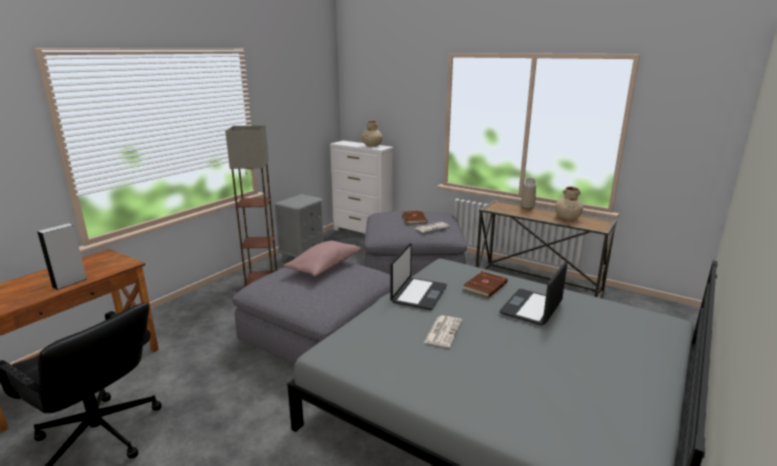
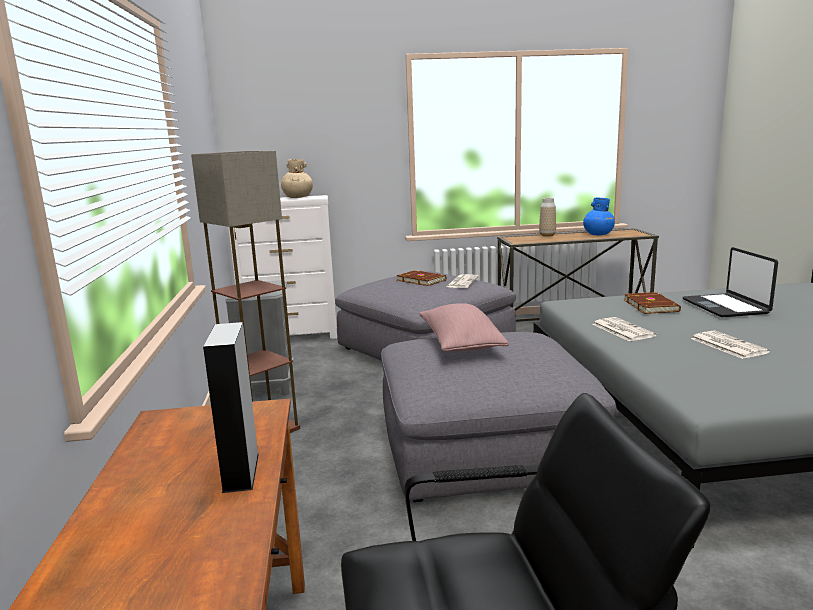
camera: 40 degrees left, 5 degrees down
laptop [390,243,447,310] -> newspaper [592,317,657,341]
beige vase [555,187,583,220] -> blue vase [583,198,615,235]

